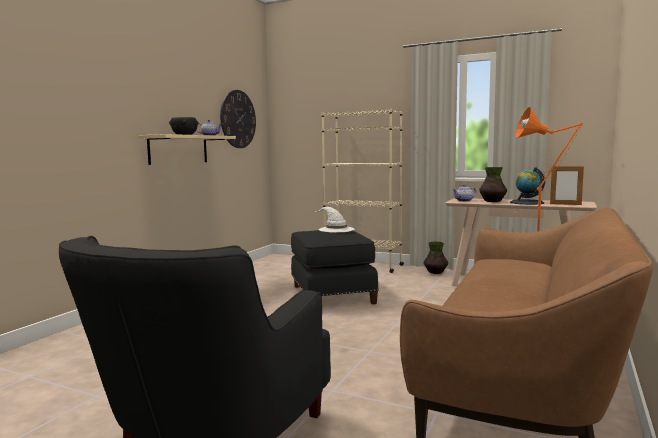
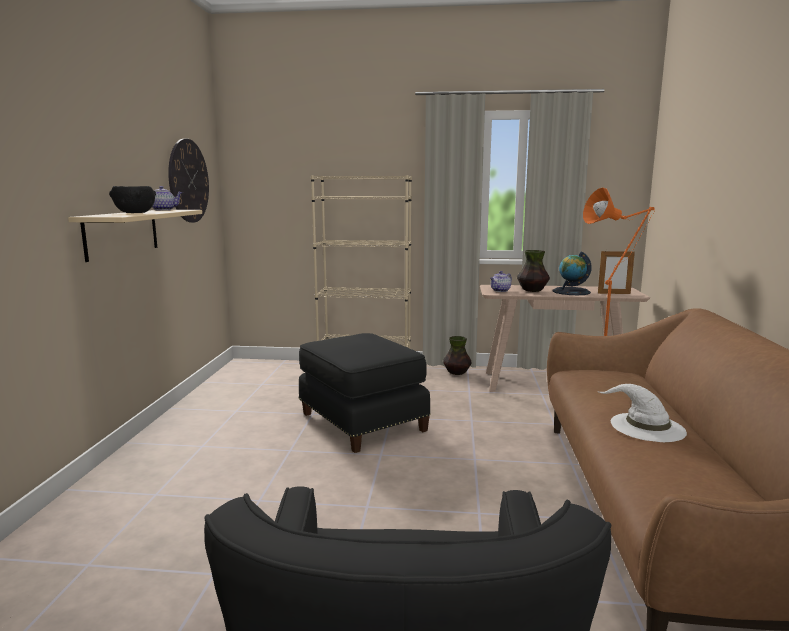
camera: 20 degrees left, 5 degrees up
white hat [315,207,355,232] -> white hat moved to [597,384,687,442]

